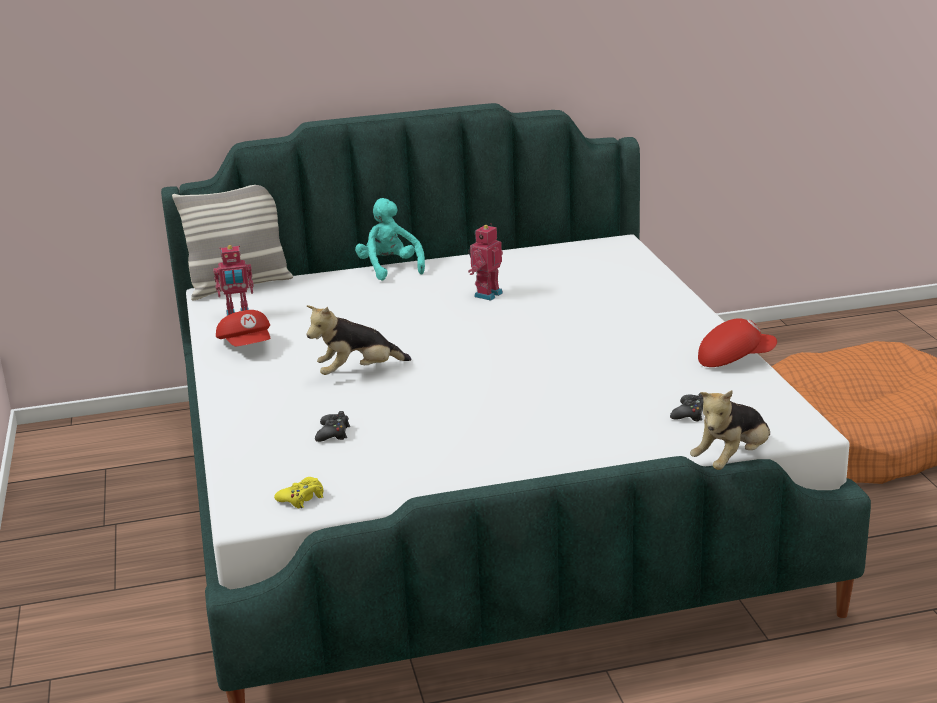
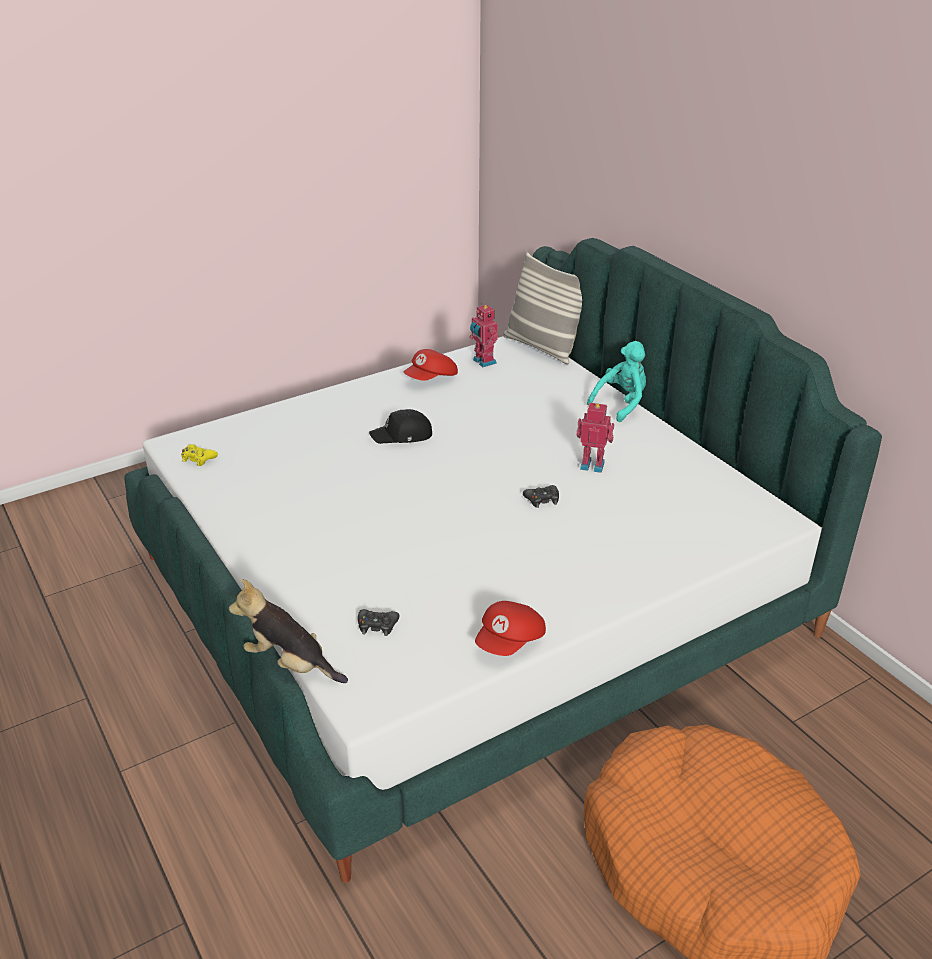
camera: 70 degrees right, 10 degrees up
plush toy [306,305,412,375] -> black cap [369,409,432,444]
black game controller [315,411,350,442] -> black game controller moved to [523,485,559,508]
red cap [698,318,777,367] -> red cap turned 60 degrees clockwise [475,601,546,656]

